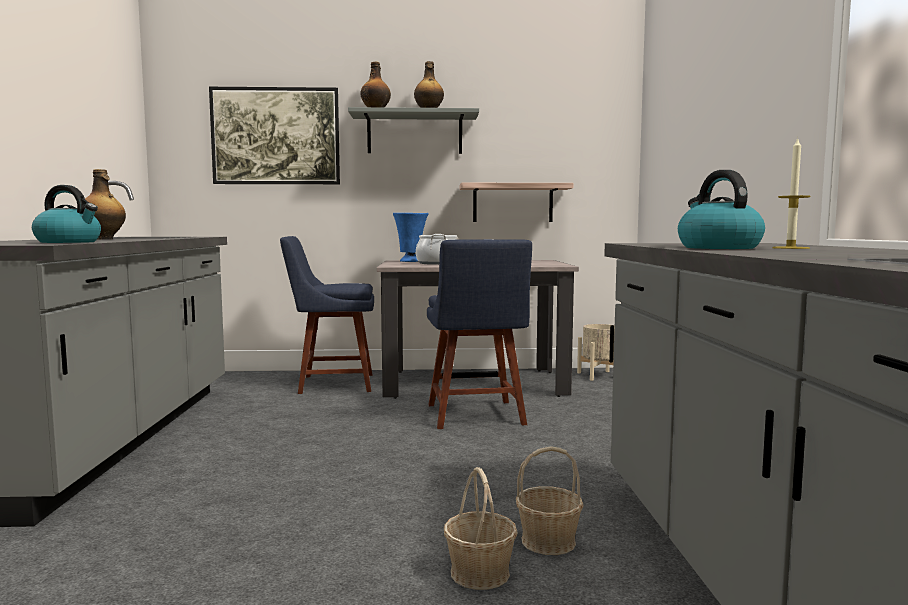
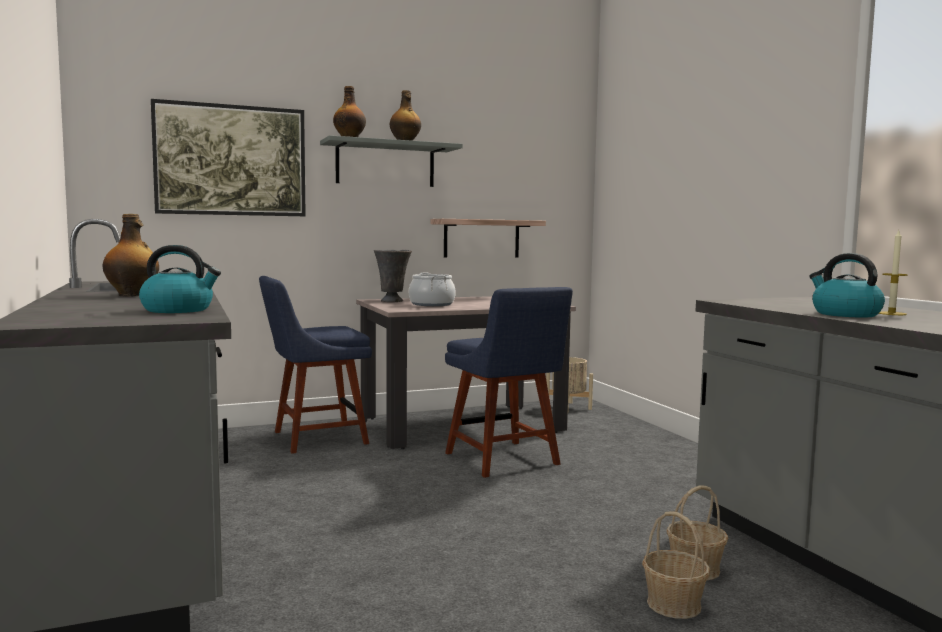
camera: 20 degrees left, 0 degrees up
blue vase [393,213,429,262] -> grey vase [374,250,412,302]

